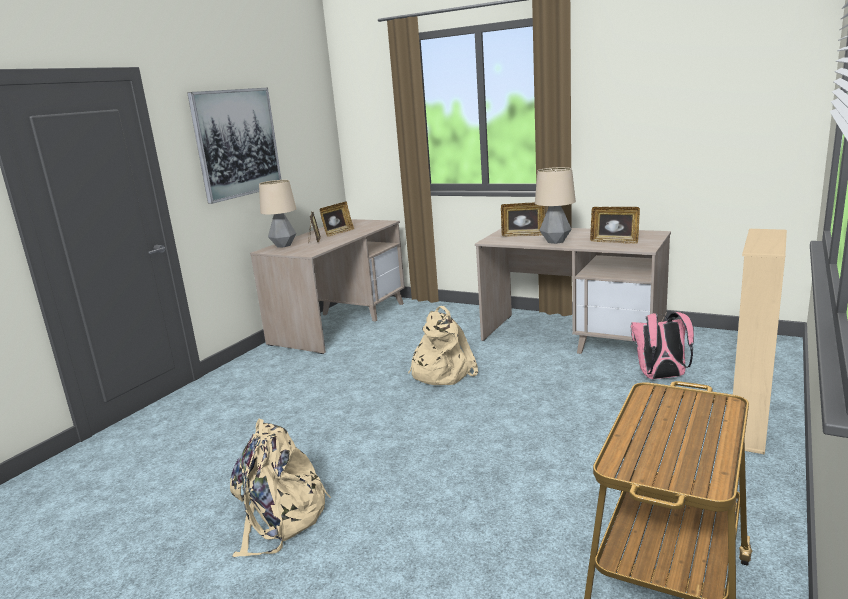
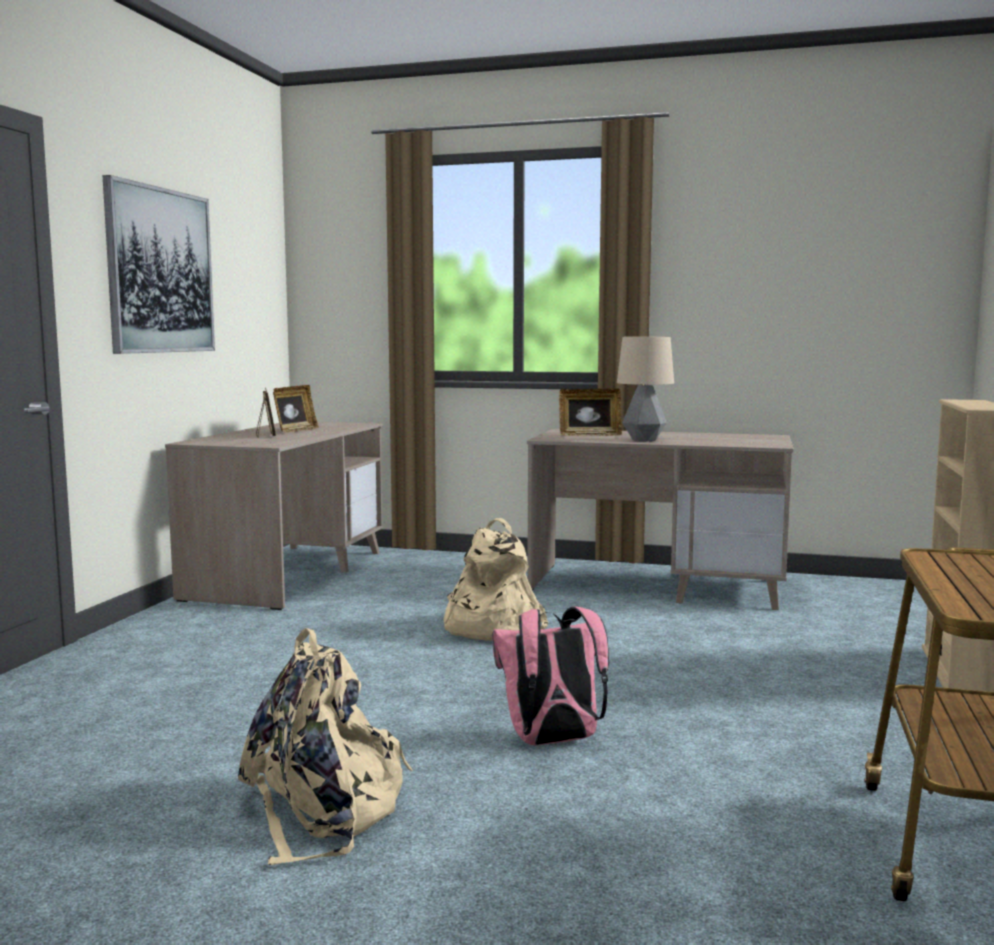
camera: 15 degrees left, 10 degrees down
table lamp [259,180,296,247] -> none
picture frame [590,207,640,244] -> none
pink backpack [630,312,694,379] -> pink backpack moved to [492,607,609,746]

